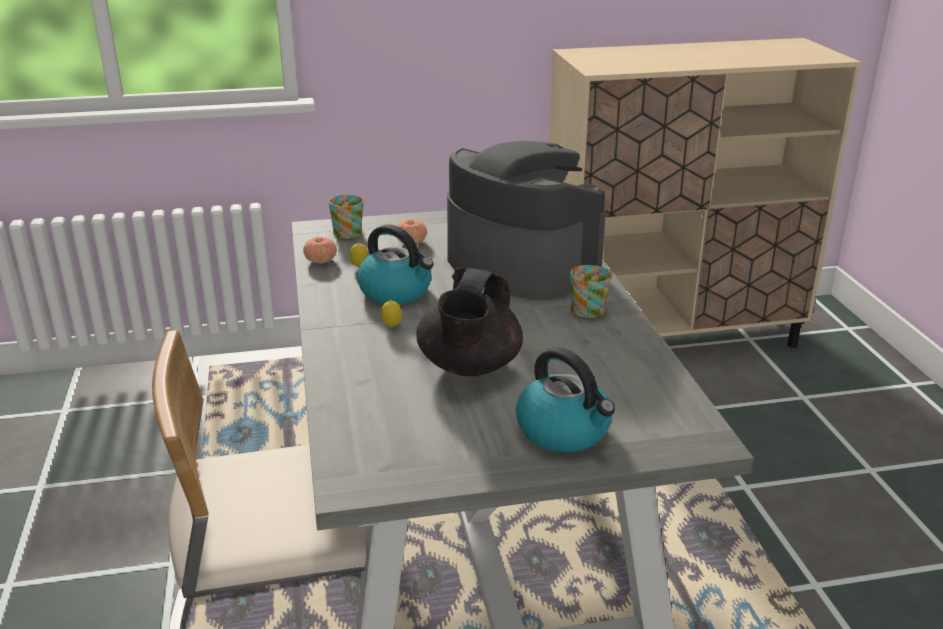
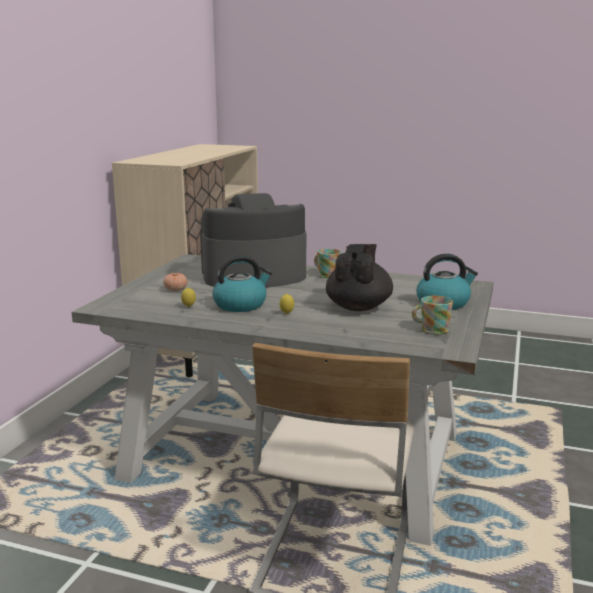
camera: 60 degrees left, 10 degrees down
tomato [303,237,337,263] -> none
mug [329,195,364,238] -> mug moved to [412,296,453,334]
black teapot [416,268,523,376] -> black teapot turned 120 degrees counterclockwise [326,244,393,311]

